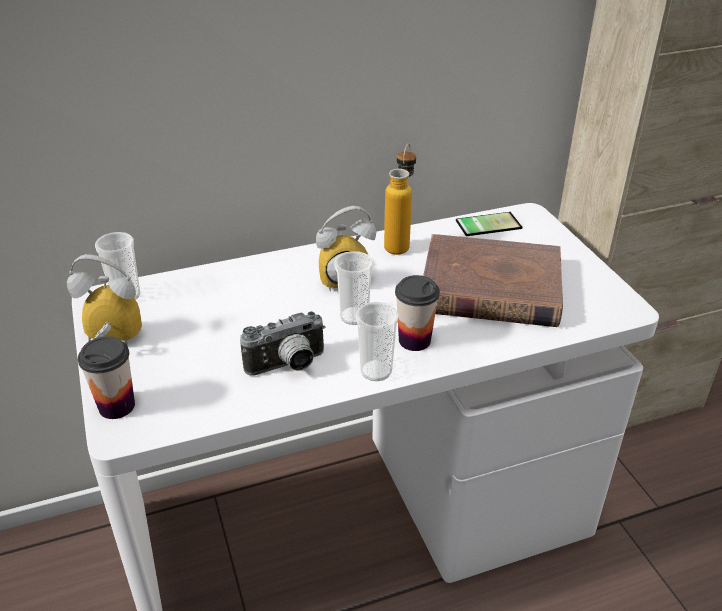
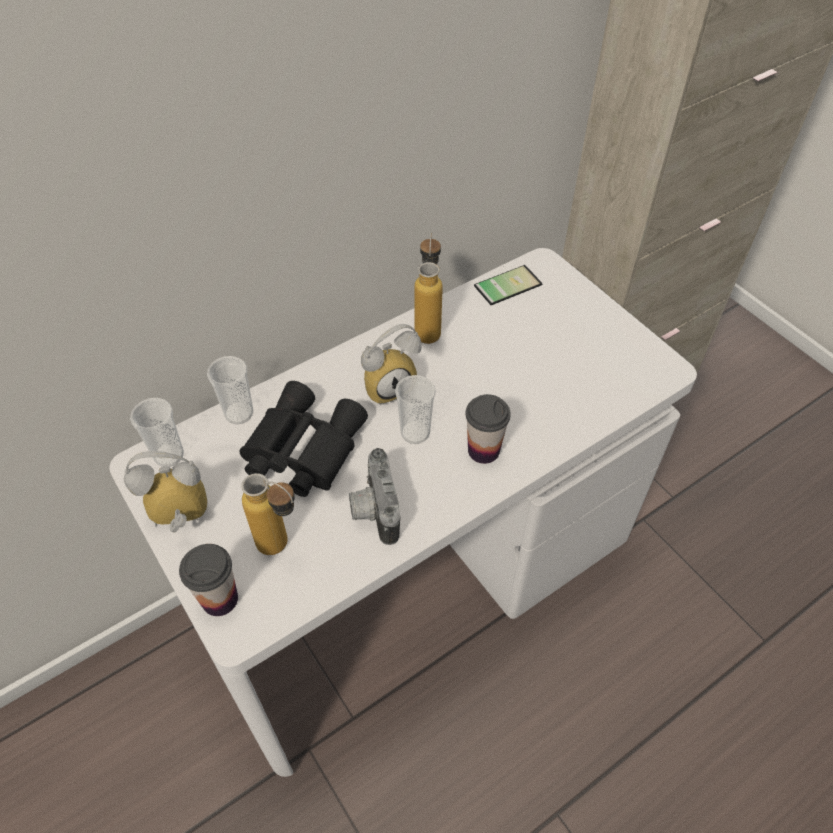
camera: 15 degrees left, 15 degrees up
camera [240,311,326,375] -> camera turned 120 degrees clockwise [349,448,400,545]
cup [356,302,399,381] -> cup moved to [207,356,253,424]
brown book [423,234,563,327] -> none
none -> black binoculars [239,381,368,497]
none -> bottle [241,473,295,555]

